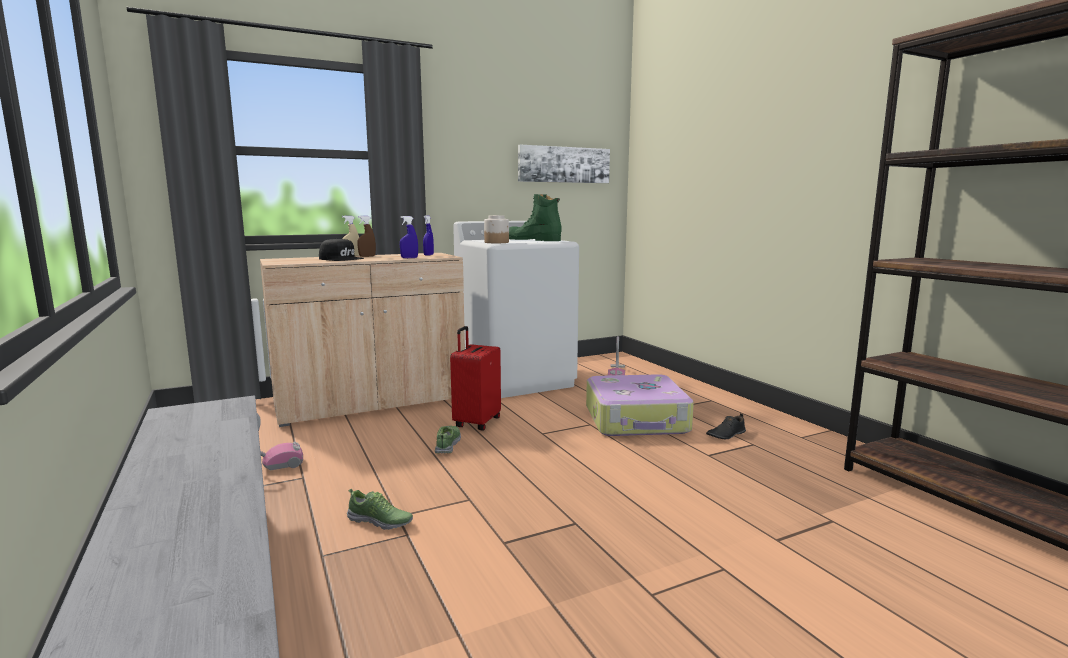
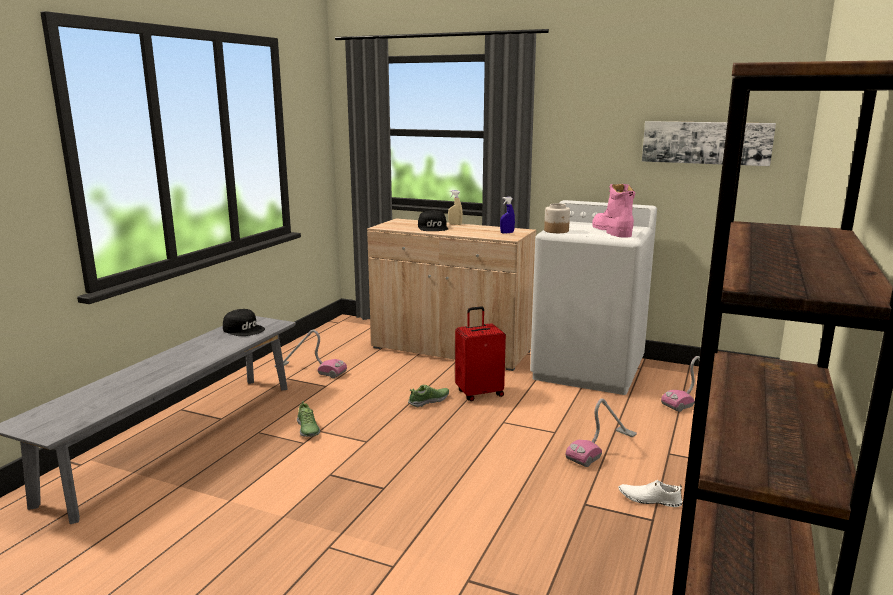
camera: 50 degrees right, 5 degrees up
brown spray bottle [357,216,376,257] -> none
blue spray bottle [400,216,418,258] -> none
green boot [509,194,561,241] -> pink boot [592,184,635,237]
suitcase [586,374,694,436] -> vacuum cleaner [565,398,637,467]
black shoe [706,413,746,439] -> white shoe [619,480,683,507]
none -> black cap [223,309,265,336]

